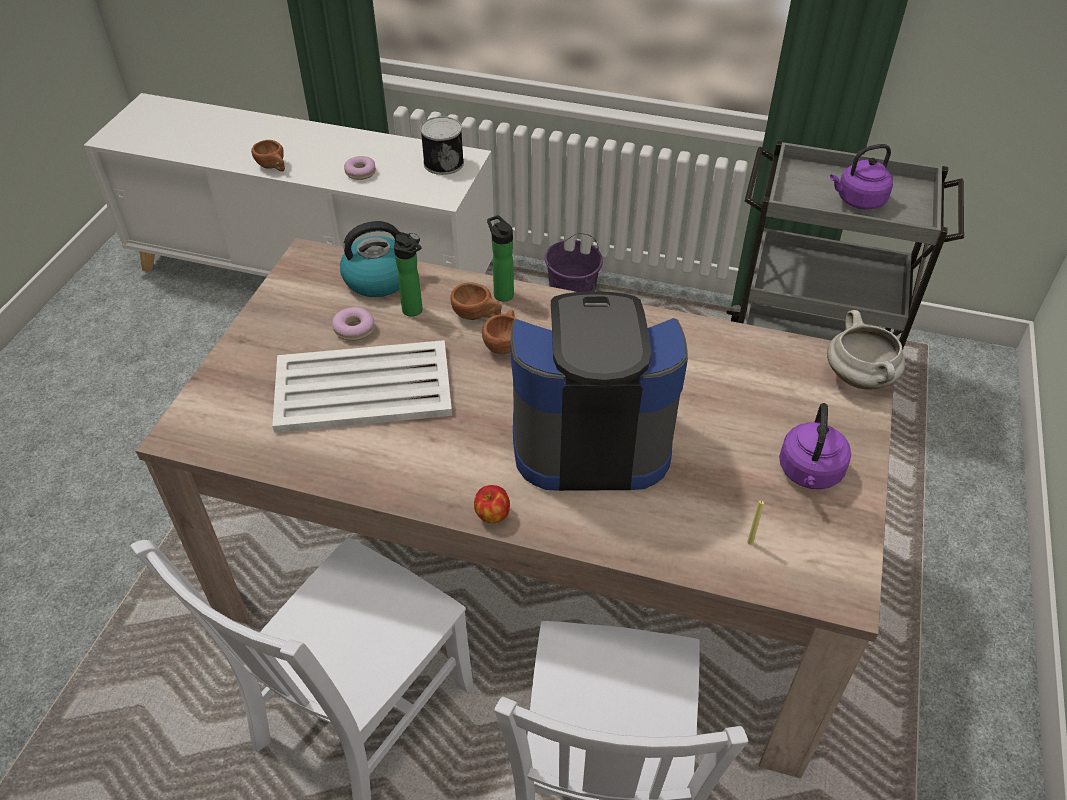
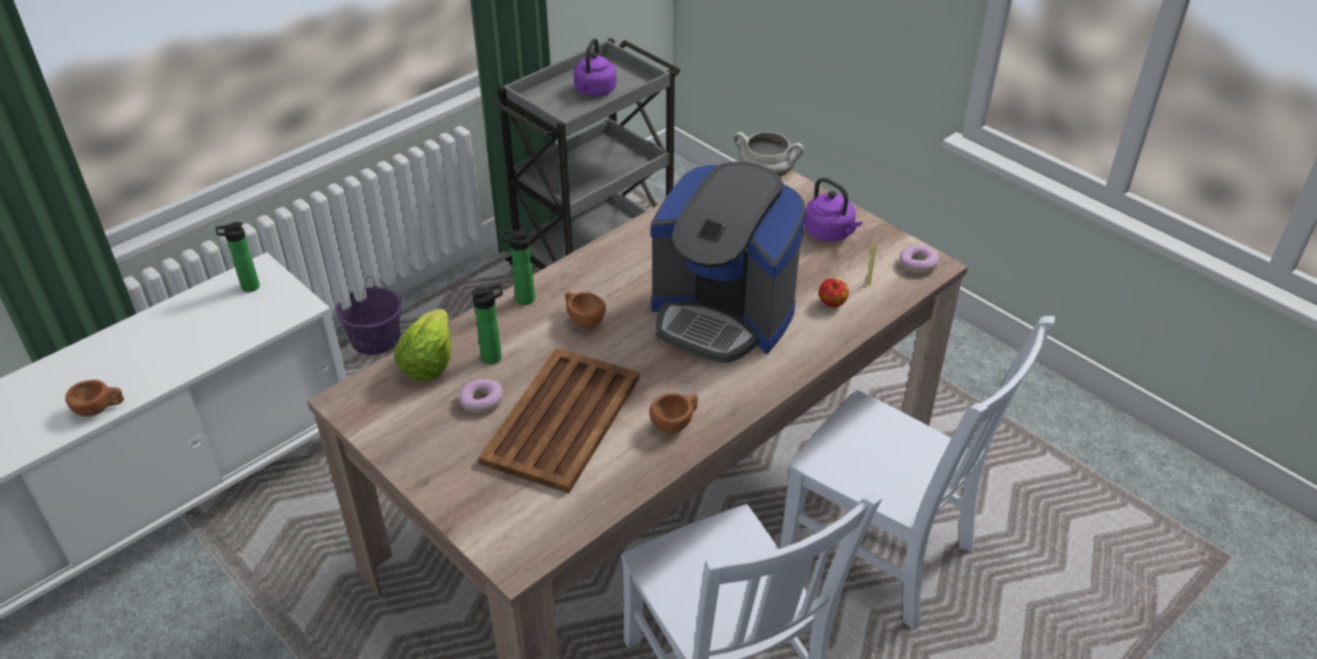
camera: 60 degrees left, 5 degrees down
white tray [272,340,452,433] -> brown tray [478,348,639,494]
kettle [340,221,420,297] -> lettuce [394,309,452,381]
donut [344,156,376,180] -> donut moved to [899,245,939,274]
can [420,116,464,175] -> bottle [215,222,260,292]
brown cup [450,282,502,320] -> brown cup moved to [649,393,698,434]
apple [474,485,510,523] -> apple moved to [819,279,849,307]
coffee machine [511,291,688,491] -> coffee machine turned 90 degrees counterclockwise [651,162,805,363]

